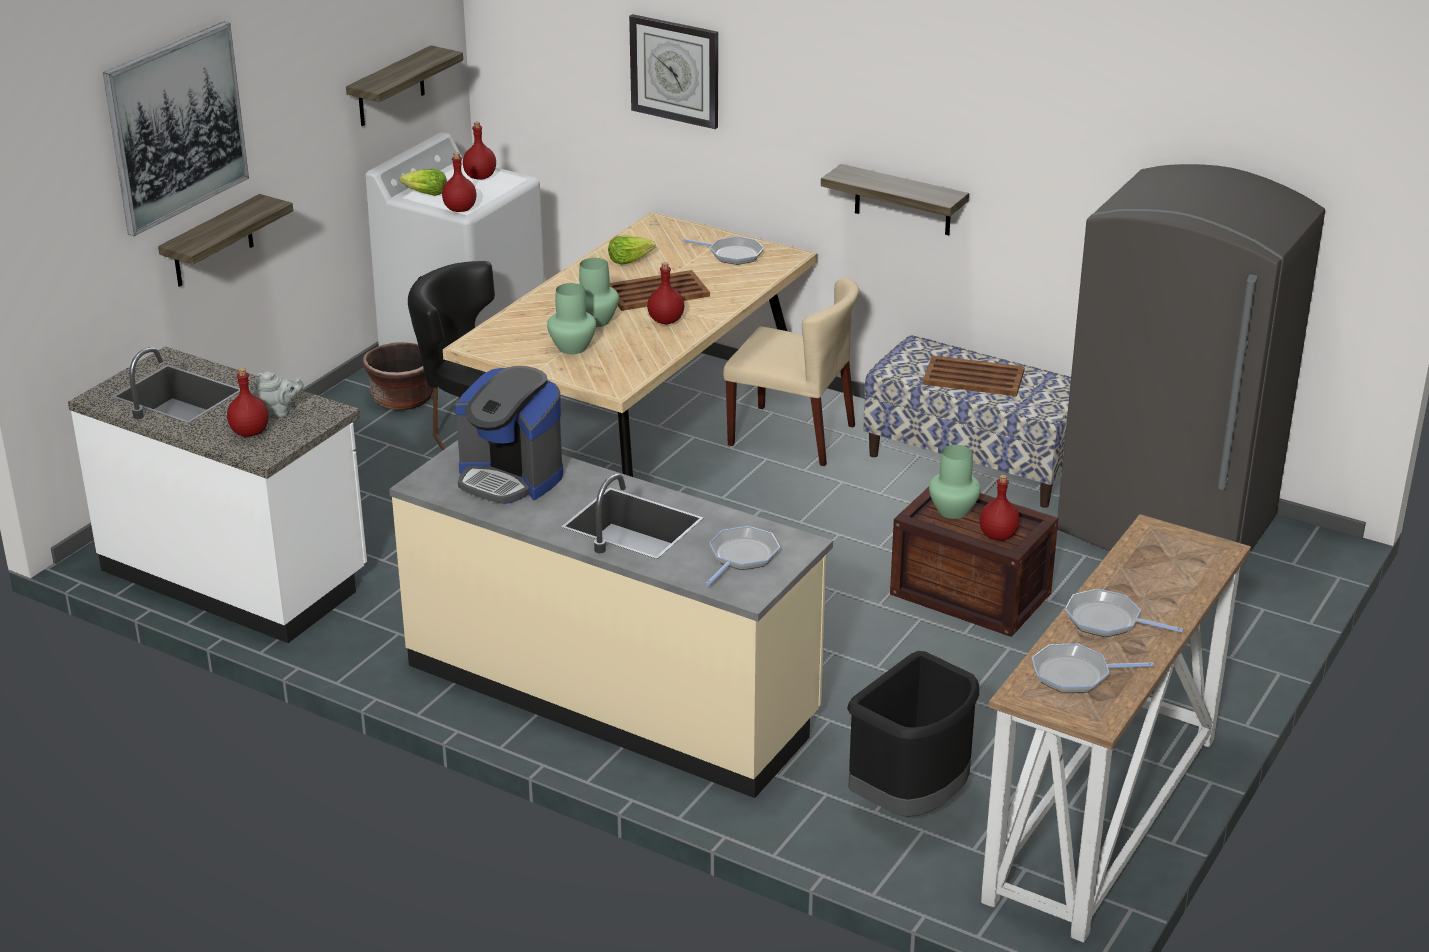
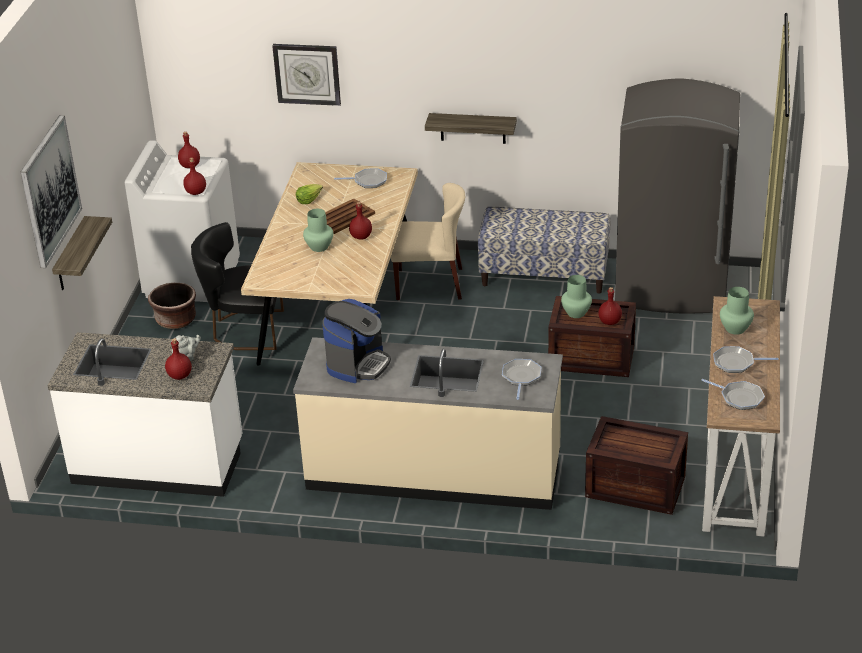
camera: 20 degrees left, 5 degrees up
shelf [346,45,463,126] -> none
lettuce [400,169,447,196] -> none
coffee machine [455,366,563,504] -> coffee machine turned 75 degrees counterclockwise [322,299,391,383]
green vase [547,283,596,354] -> green vase moved to [720,287,754,335]
black trash can [847,651,979,817] -> crate [585,416,688,515]
brown tray [923,355,1025,396] -> none
frying pan [1032,644,1154,693] -> frying pan turned 120 degrees counterclockwise [701,379,765,410]

